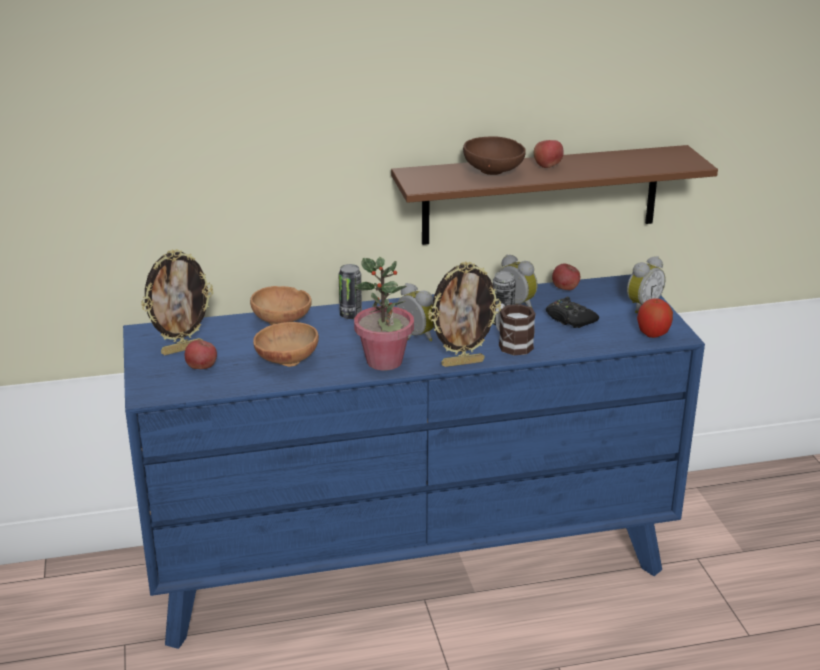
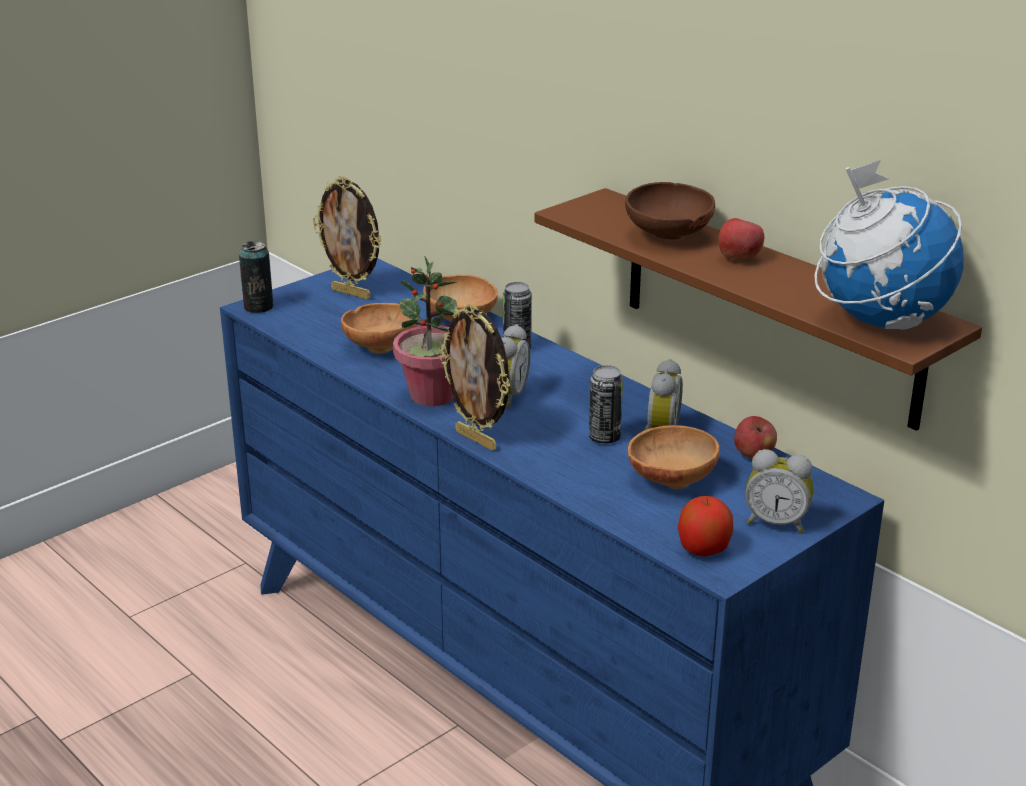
camera: 60 degrees right, 0 degrees up
apple [185,340,217,369] -> none
mug [496,304,536,355] -> none
black game controller [546,297,599,328] -> brown bowl [628,425,720,489]
none -> can [239,241,274,313]
none -> globe [814,160,964,330]

